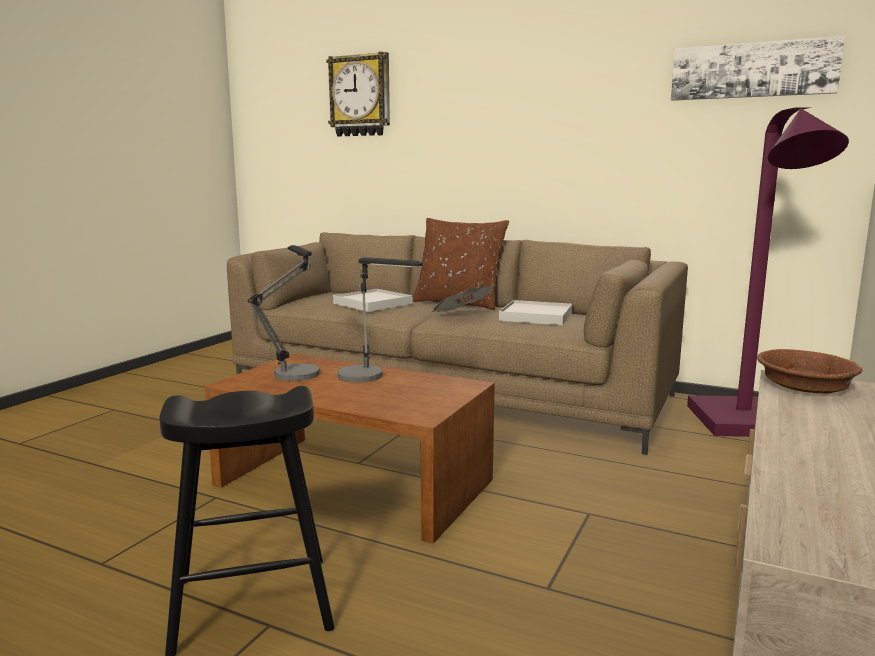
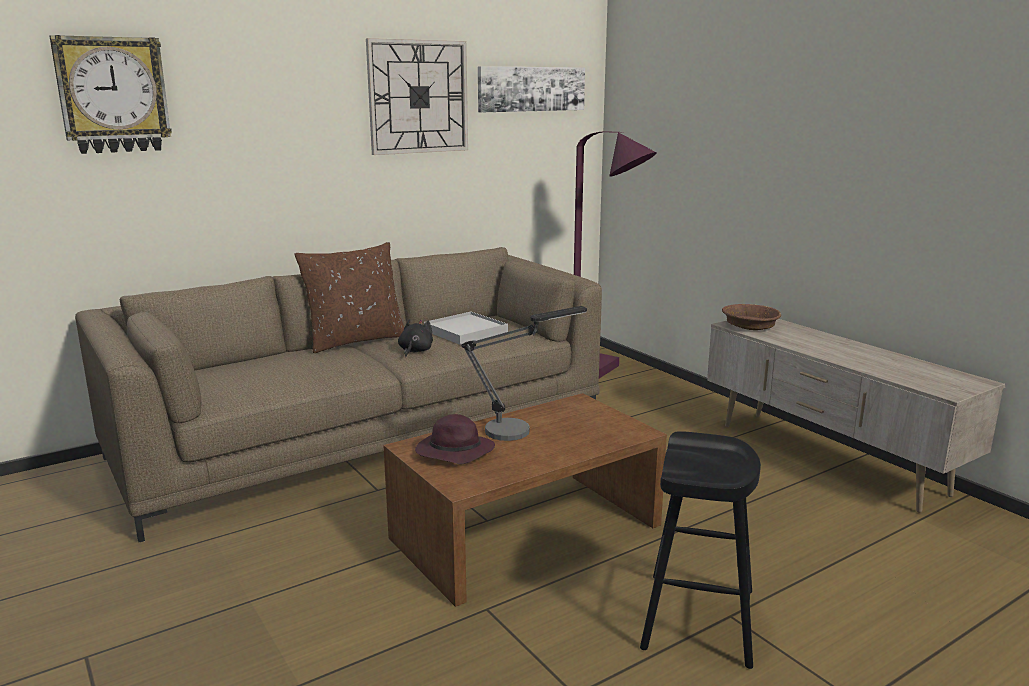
camera: 60 degrees left, 5 degrees up
table lamp [248,245,320,381] -> purple hat [415,414,495,464]
white tray [333,289,413,312] -> none
newspaper [431,285,493,312] -> black plush toy [398,319,433,357]
none -> wall clock [366,38,468,155]

